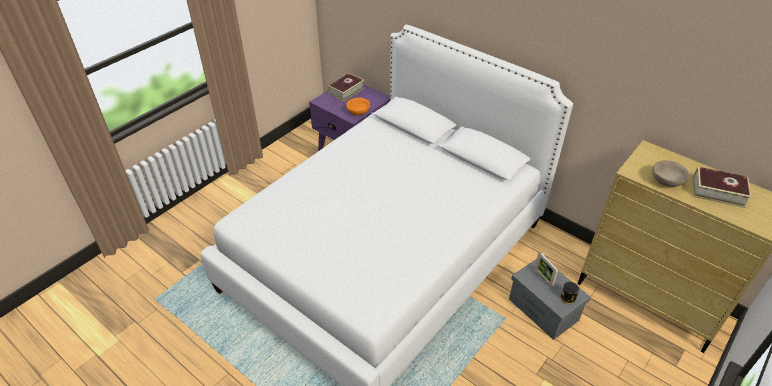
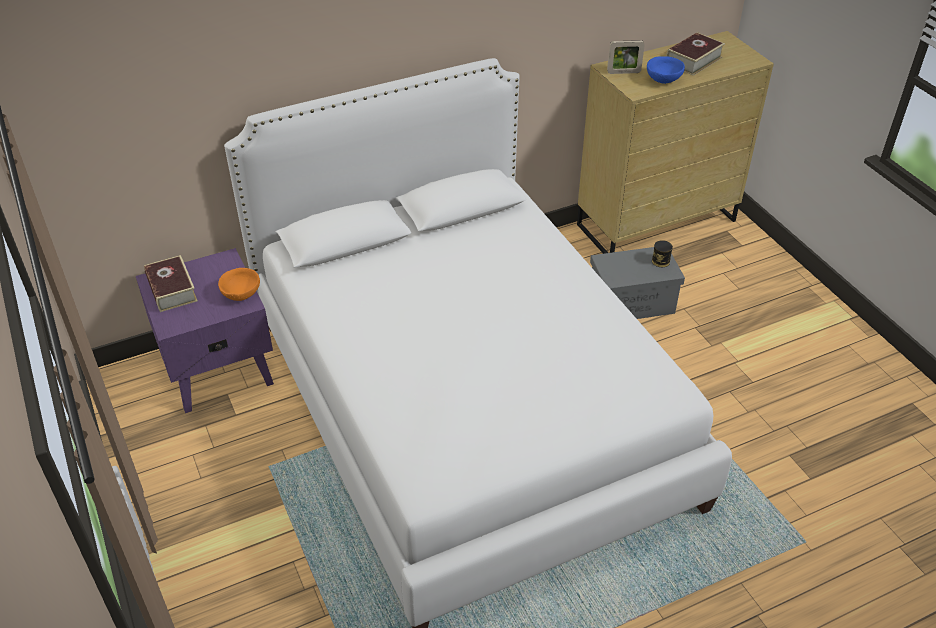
camera: 65 degrees left, 0 degrees up
picture frame [534,252,558,287] -> picture frame moved to [607,40,645,74]
beige bowl [652,160,689,187] -> blue bowl [647,56,685,84]

